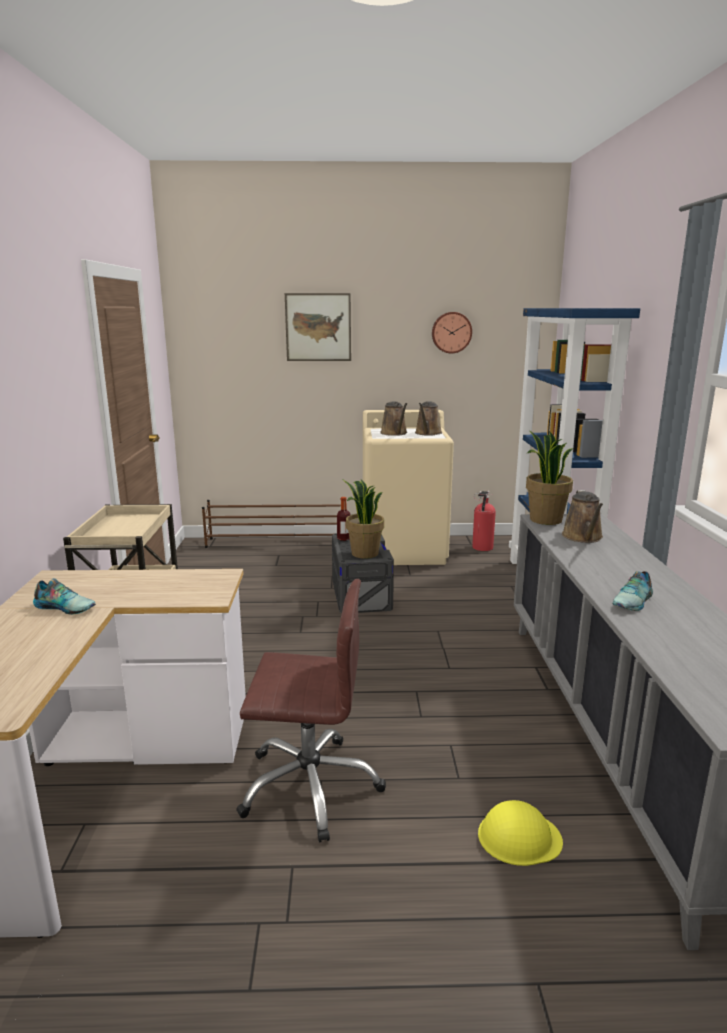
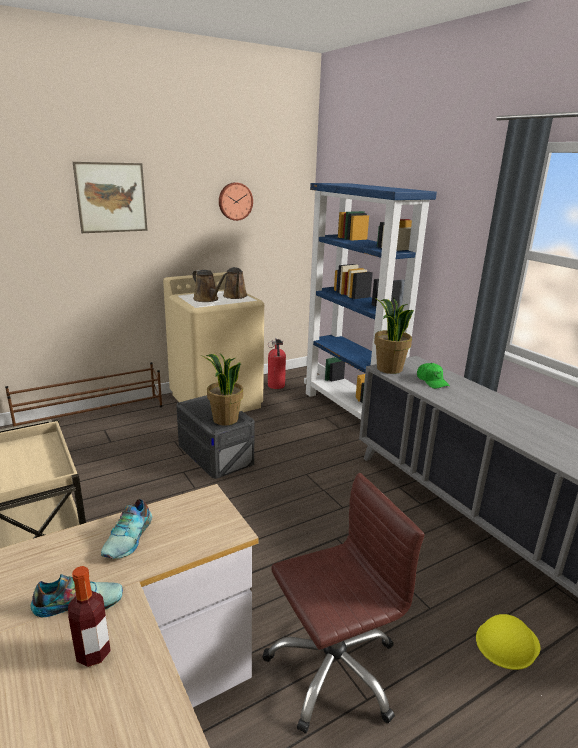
camera: 30 degrees left, 5 degrees up
bottle [337,497,351,541] -> bottle moved to [68,566,111,667]
brown watering can [562,490,603,543] -> green cap [417,363,450,389]
shoe [613,571,653,611] -> shoe moved to [101,499,152,559]

